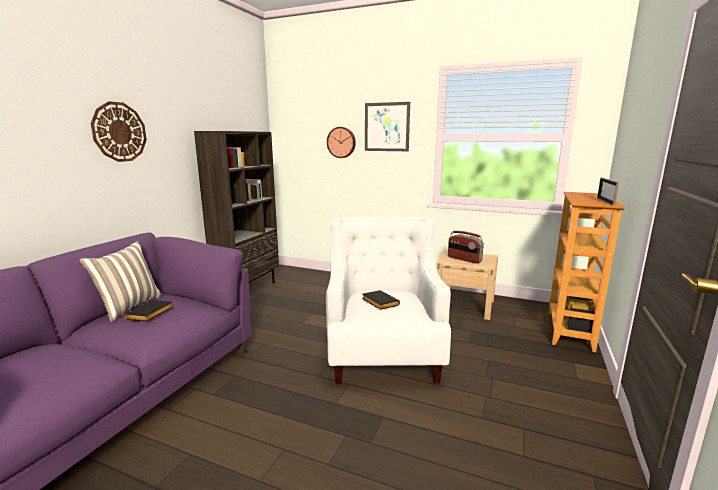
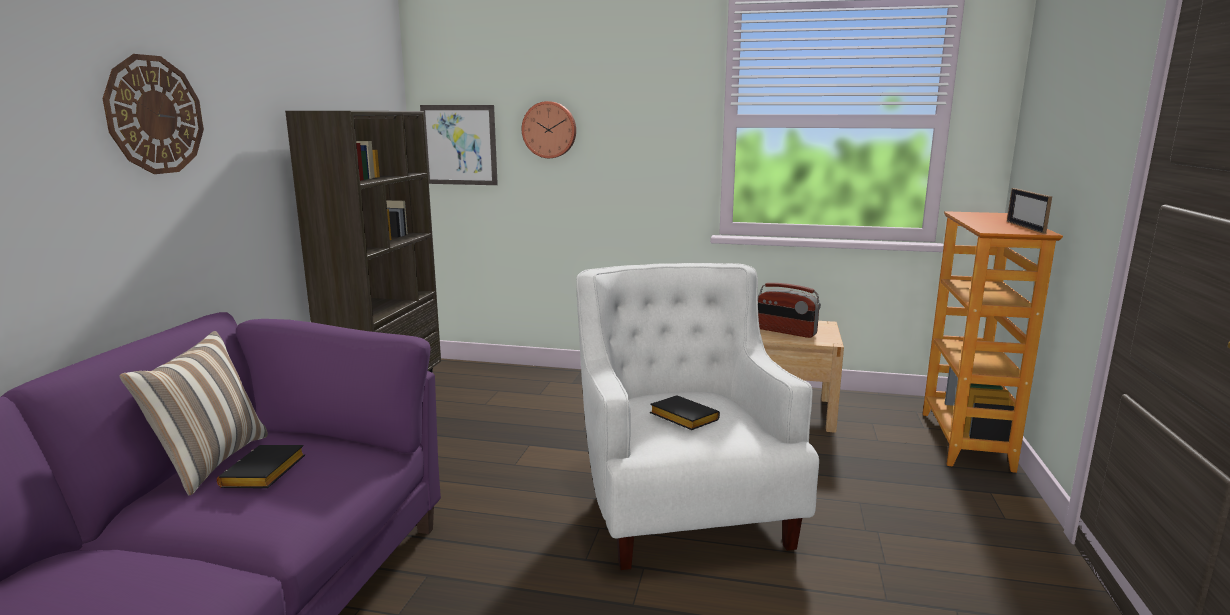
camera: 10 degrees left, 0 degrees up
picture [365,102,410,151] -> picture moved to [420,105,498,185]

